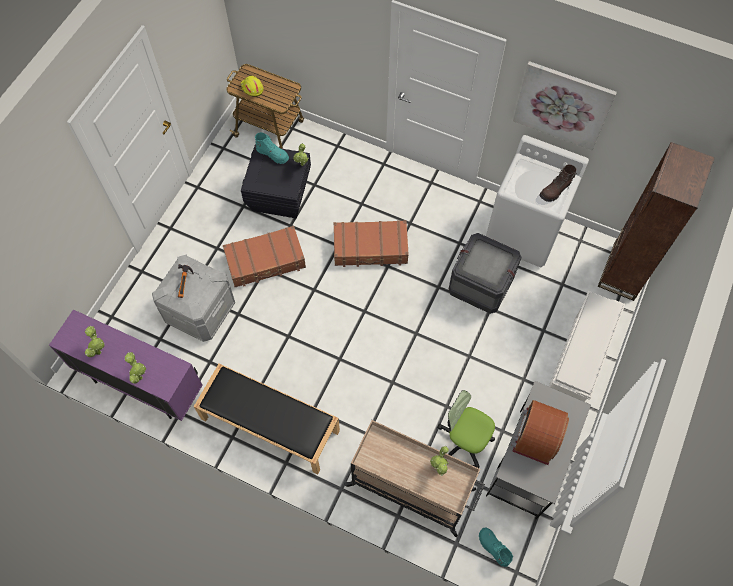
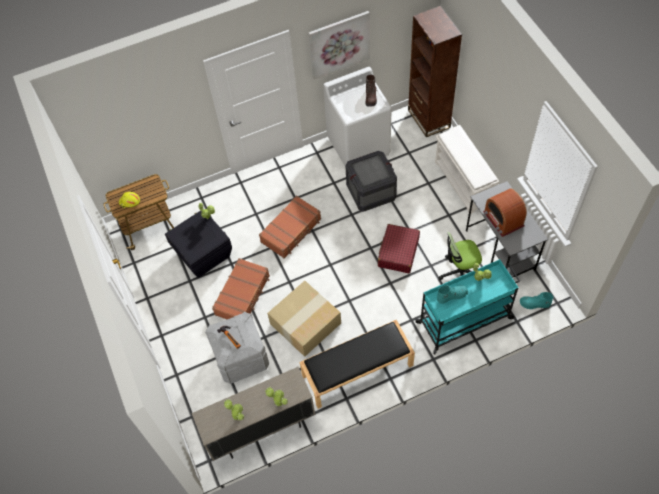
camera: 45 degrees left, 5 degrees down
purple cabinet [49,309,203,421] -> beige cabinet [192,367,316,461]
turquoise boot [255,132,289,164] -> turquoise boot moved to [437,285,468,304]
beige cart [344,420,485,537] -> turquoise cart [415,259,520,354]
none -> cardboard box [267,281,341,357]
none -> red suitcase [378,224,420,273]

